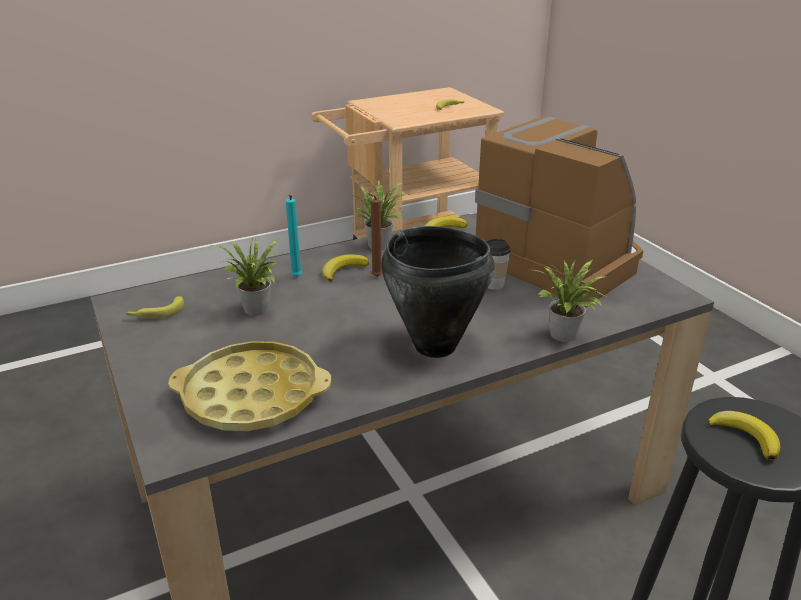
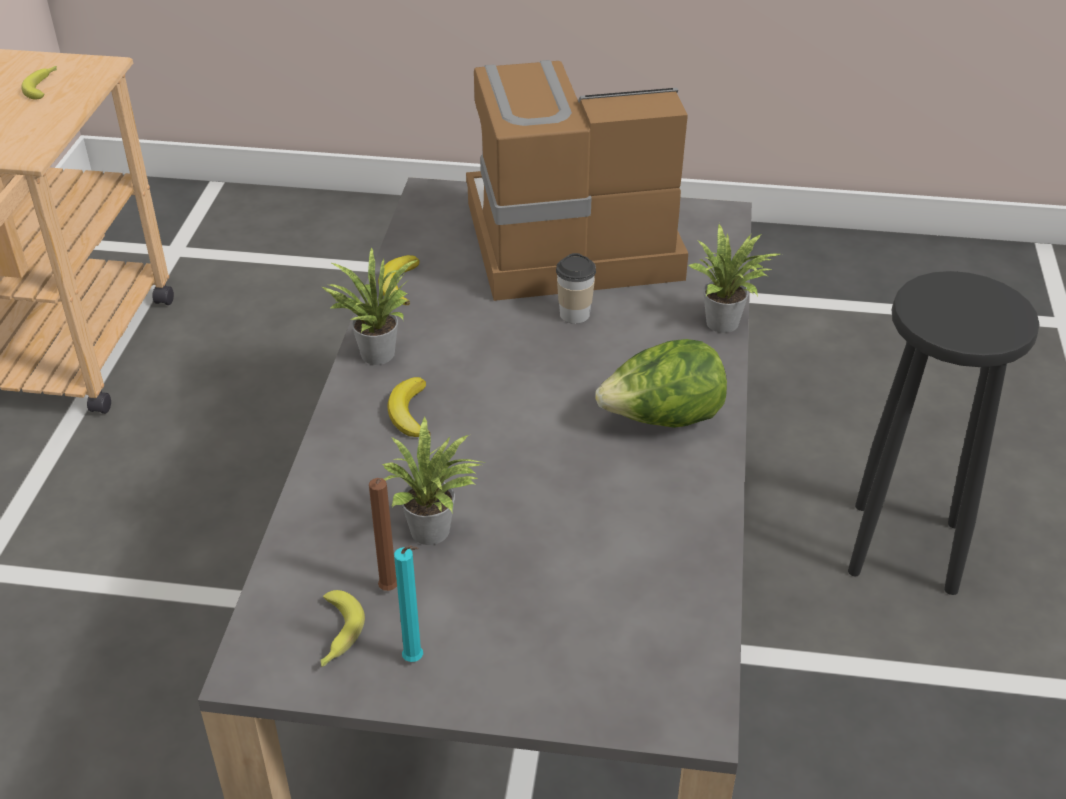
camera: 55 degrees left, 10 degrees up
yellow tray [168,341,331,431] -> none
turquoise candle [286,195,302,277] -> turquoise candle moved to [394,545,423,662]
brown candle [368,194,382,277] -> brown candle moved to [369,478,397,591]
black cooking pot [381,226,495,358] -> lettuce [595,339,727,428]
banana [707,411,780,460] -> none

